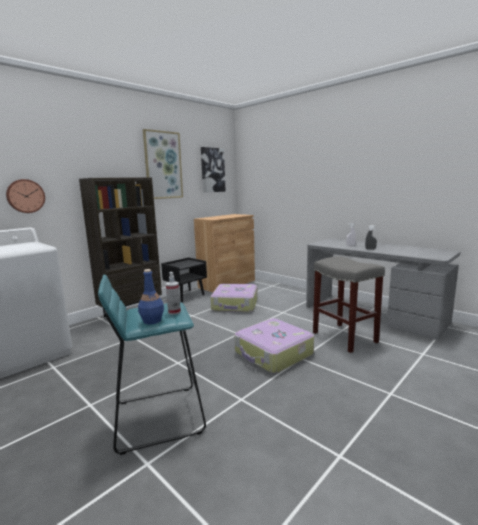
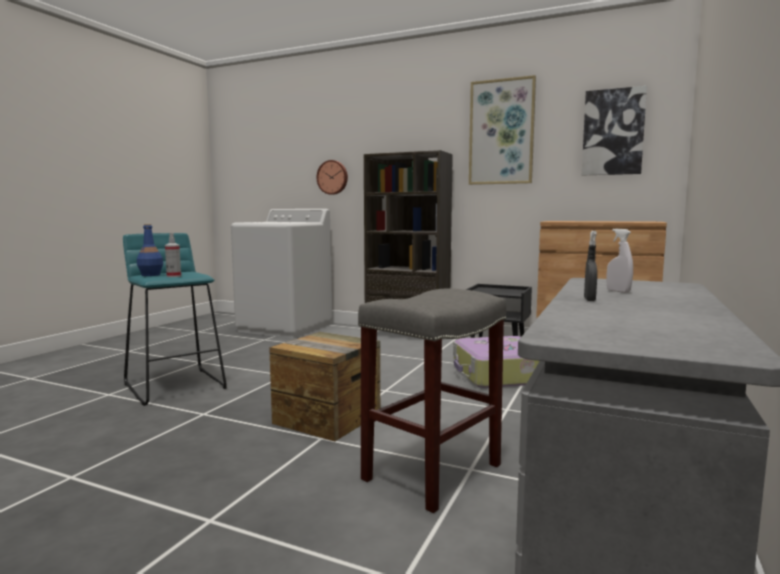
camera: 70 degrees right, 5 degrees down
suitcase [234,318,314,374] -> crate [269,332,380,441]

